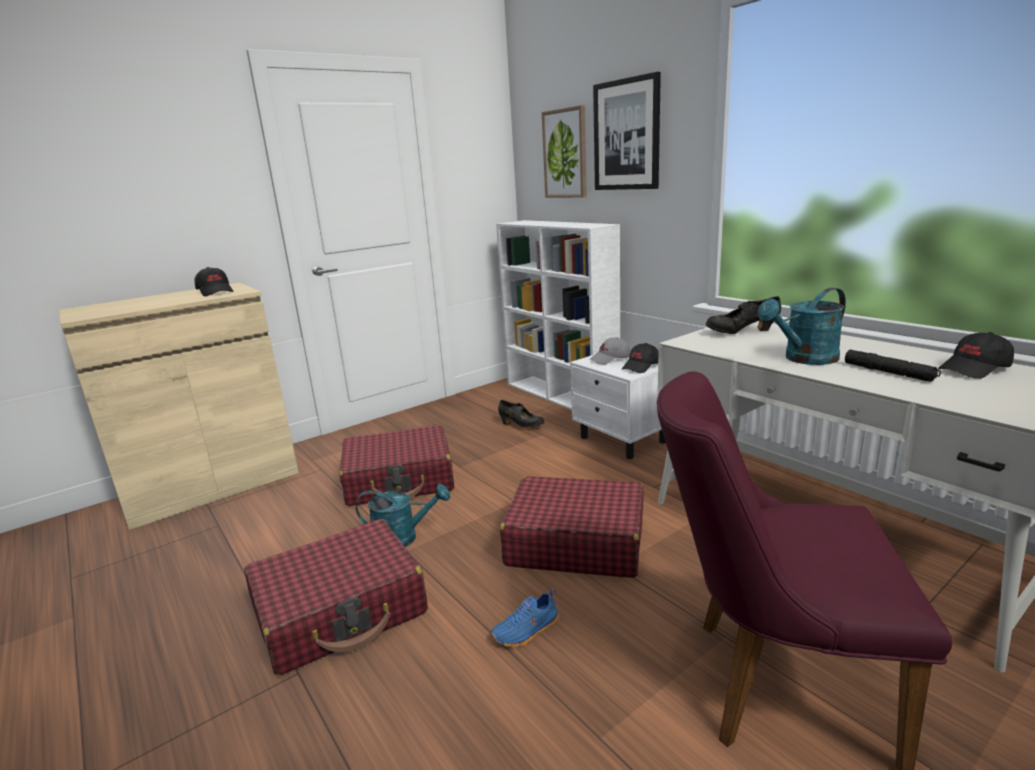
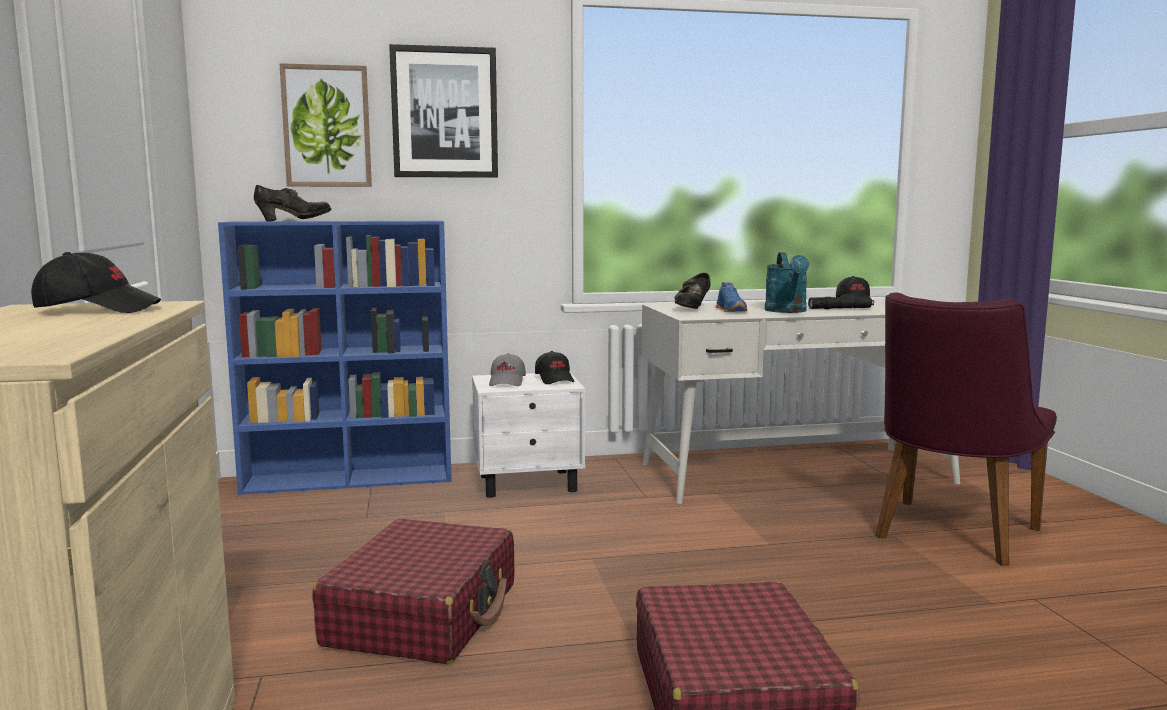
camera: 65 degrees left, 10 degrees down
turquoise watering can [355,484,450,547] -> none
blue shoe [491,589,559,647] -> blue shoe moved to [716,282,747,312]
white bookcase [496,220,620,410] -> blue bookcase [218,221,452,495]
black shoe [498,400,544,427] -> black shoe moved to [254,185,332,221]
red suitcase [500,476,644,578] -> none

